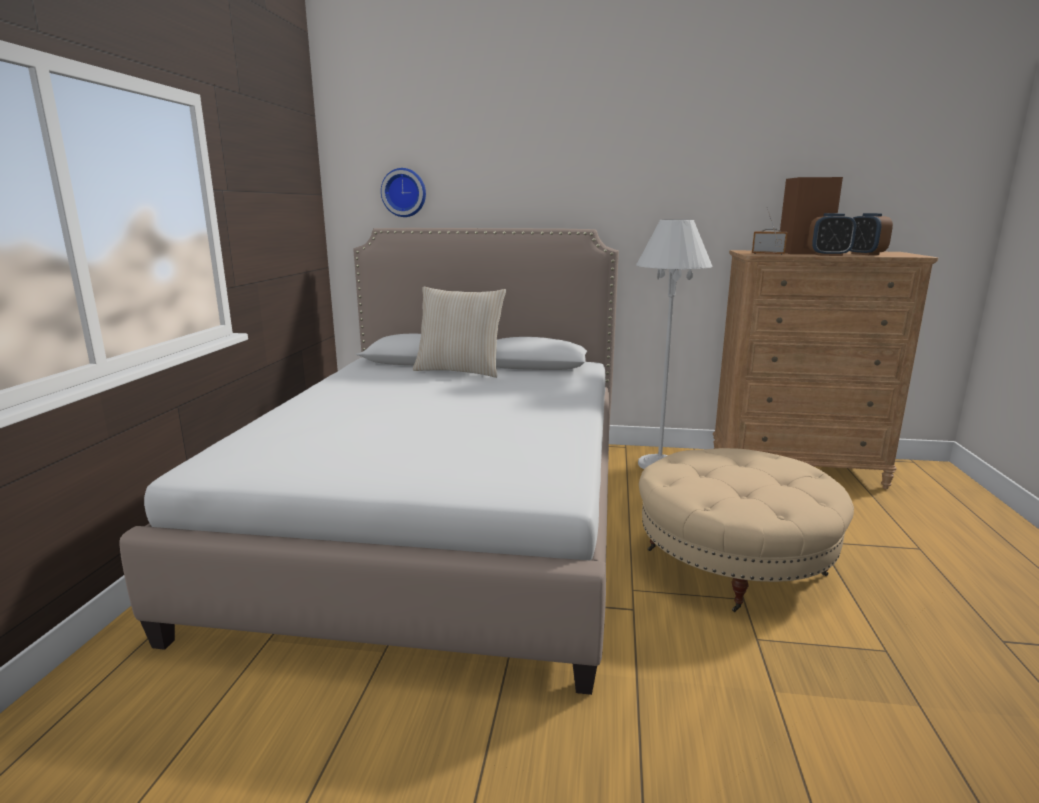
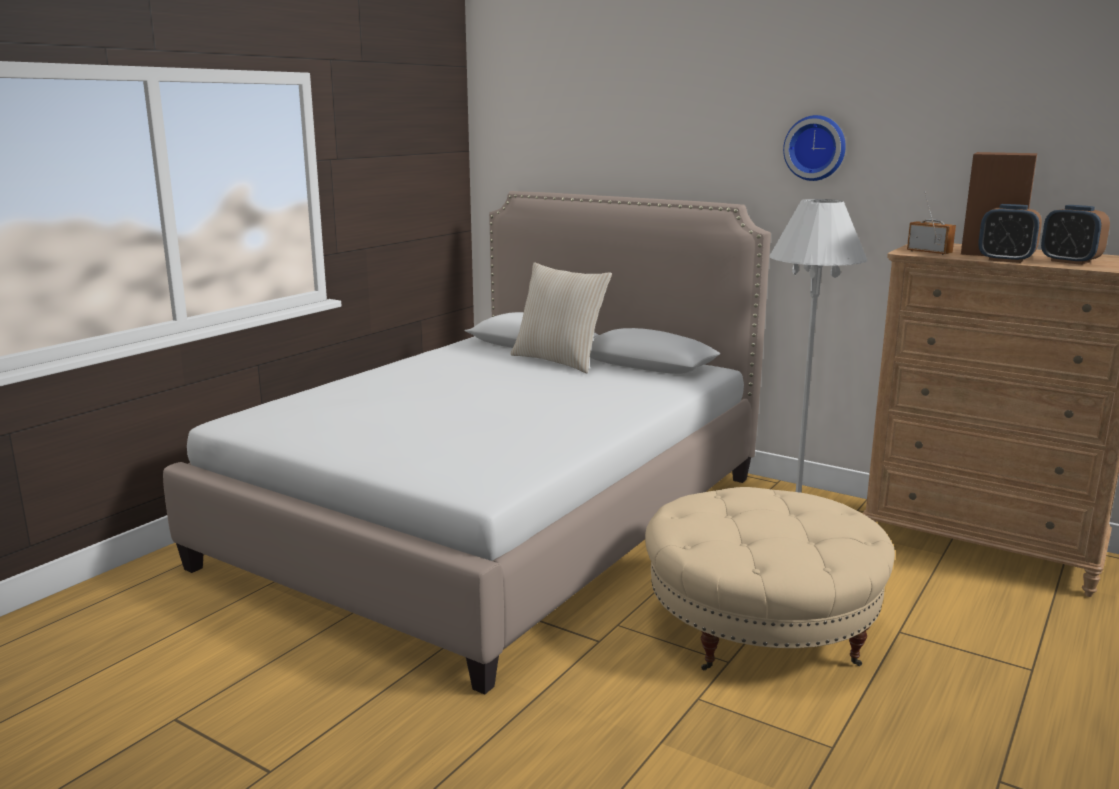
camera: 25 degrees right, 0 degrees up
wall clock [381,168,426,217] -> wall clock moved to [783,115,846,181]
alarm clock [850,213,893,255] -> alarm clock turned 45 degrees counterclockwise [1041,205,1110,265]

